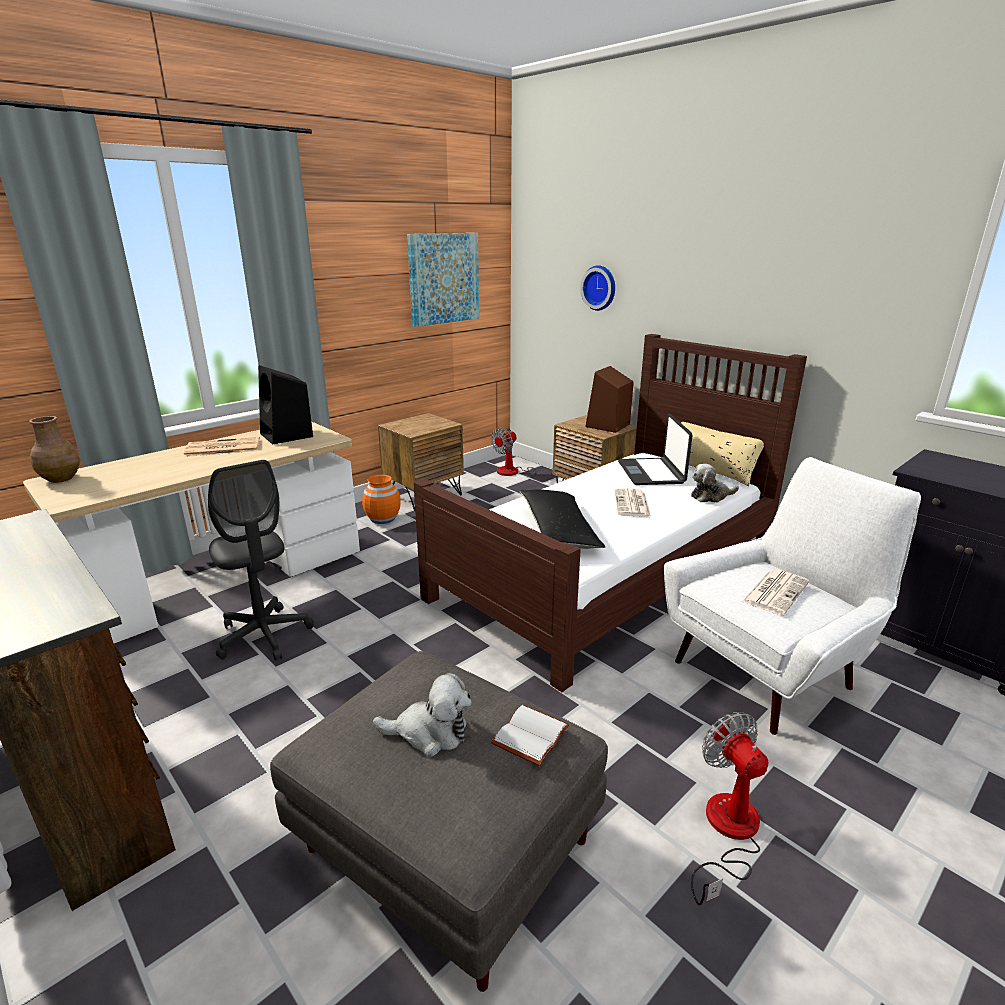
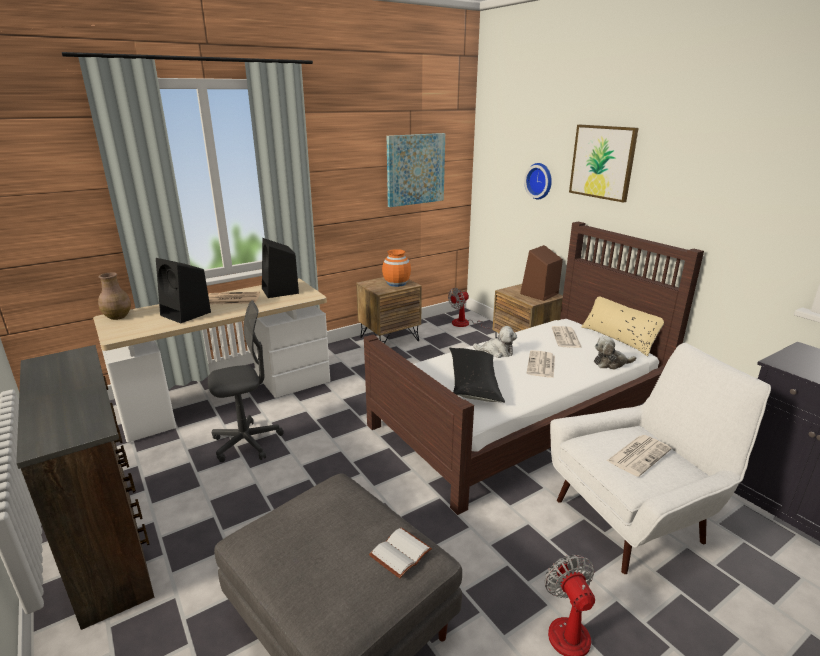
camera: 10 degrees right, 0 degrees up
grey office chair [208,460,314,661] -> grey office chair turned 90 degrees counterclockwise [208,300,284,462]
orange vase [362,475,401,524] -> orange vase moved to [382,249,411,287]
plush toy [373,673,471,756] -> plush toy moved to [473,326,517,358]
laptop [618,414,693,485] -> newspaper [552,326,582,348]
none -> black speaker [156,258,211,323]
none -> picture [569,125,638,203]

